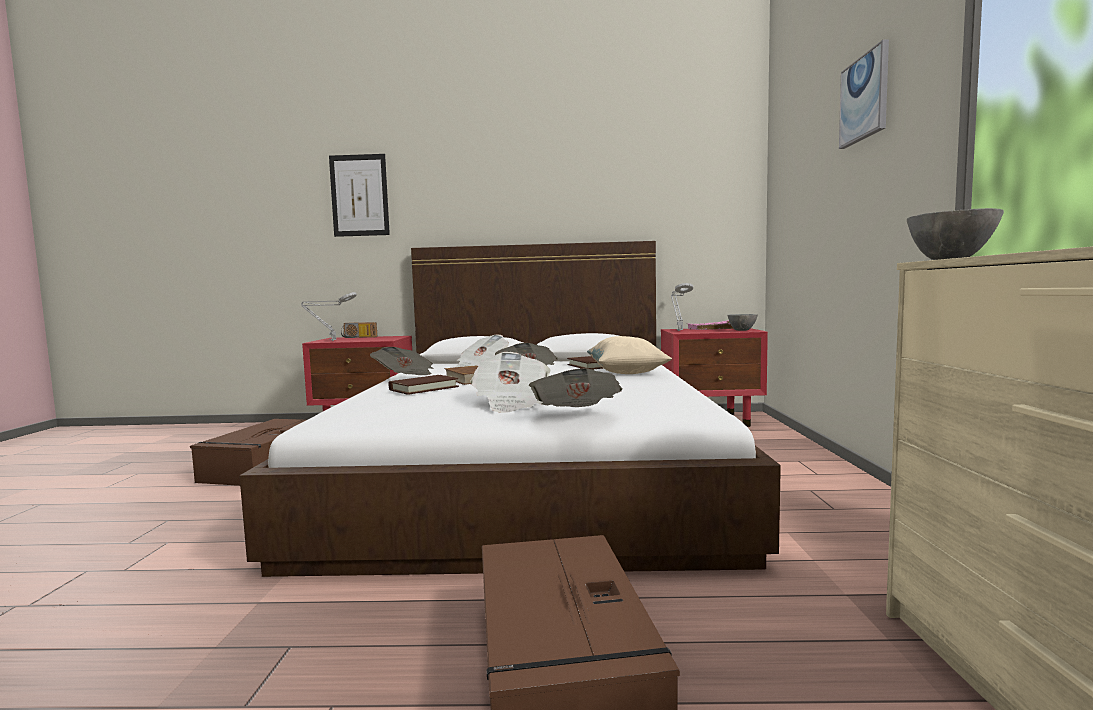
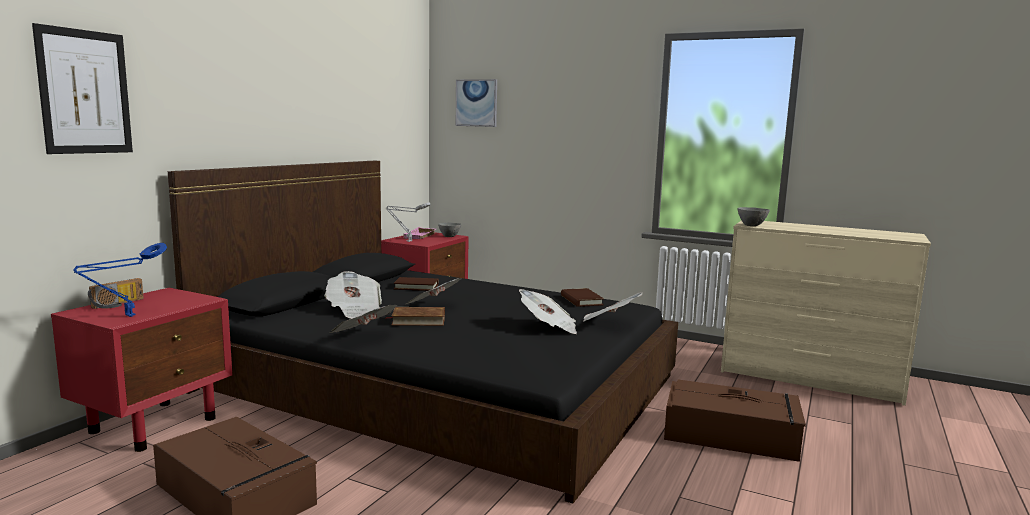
camera: 65 degrees left, 5 degrees up
white bed [239,241,781,577] -> black bed [168,161,678,504]
grey table lamp [301,292,357,341] -> blue table lamp [73,243,167,317]
brown book [388,375,459,395] -> brown book moved to [561,288,604,307]
beige pillow [587,336,672,374] -> none
picture [839,39,889,149] -> picture moved to [456,79,497,127]

